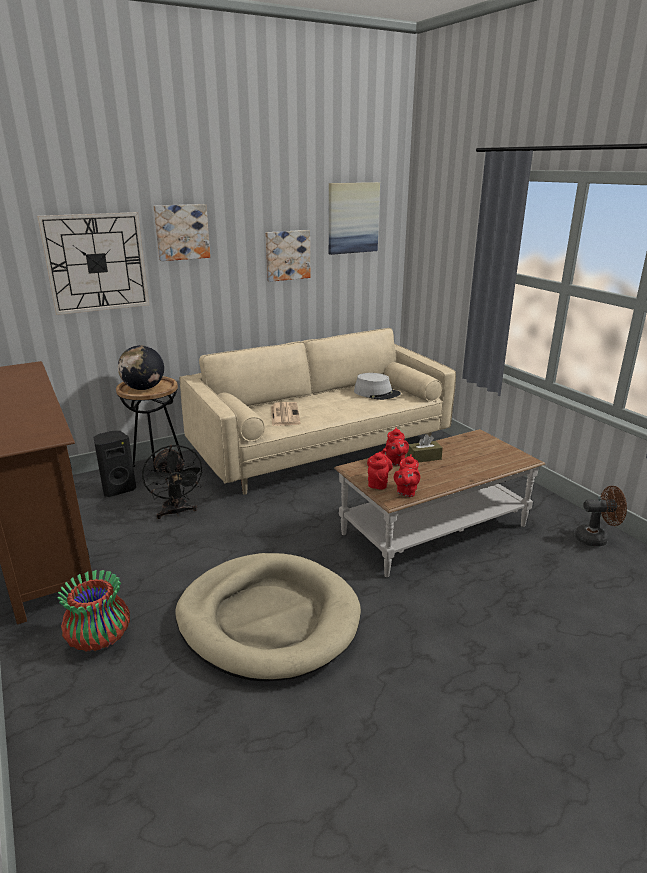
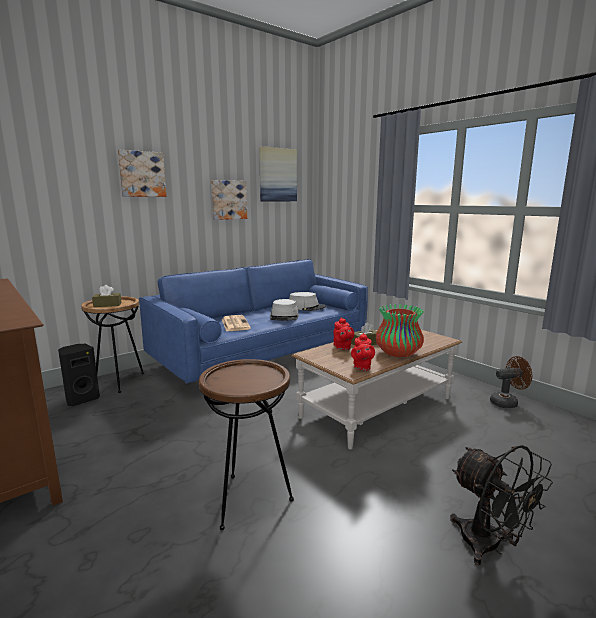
camera: 10 degrees left, 10 degrees down
wall clock [37,212,149,315] -> none
vase [57,570,130,652] -> vase moved to [376,304,424,357]
globe [118,345,164,390] -> brown tissue box [92,285,122,307]
black fan [142,445,205,519] -> black fan moved to [450,445,553,565]
beige dog bed [175,553,361,681] -> brown side table [199,359,294,530]
beige sofa [179,328,456,495] -> blue sofa [139,259,368,384]
red teapot [367,448,393,490] -> none
none -> grey hat [270,299,299,321]

